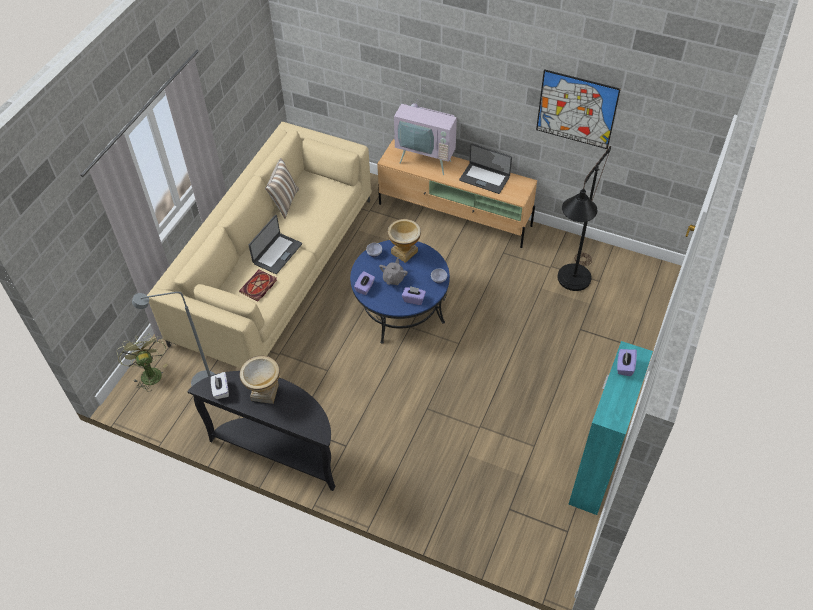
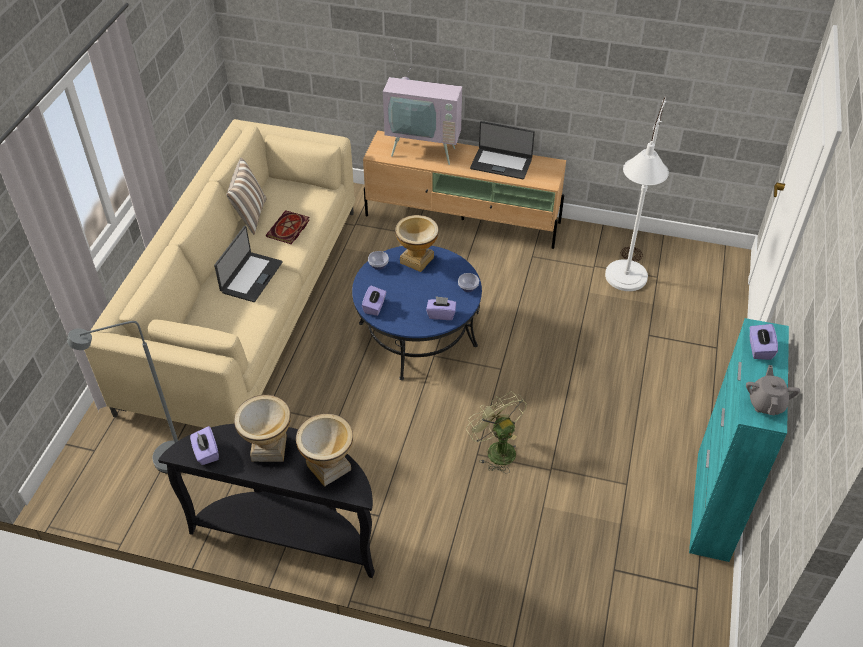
camera: 10 degrees left, 5 degrees down
green fan [117,334,168,390] -> green fan moved to [466,391,527,473]
white tissue box [211,372,229,399] -> purple tissue box [190,426,219,465]
book [239,269,277,301] -> book moved to [266,210,310,244]
grey teapot [379,257,408,285] -> grey teapot moved to [746,365,800,416]
picture [536,69,621,149] -> none
black floor lamp [558,146,611,291] -> white floor lamp [605,96,669,291]
none -> vase [296,413,353,487]

